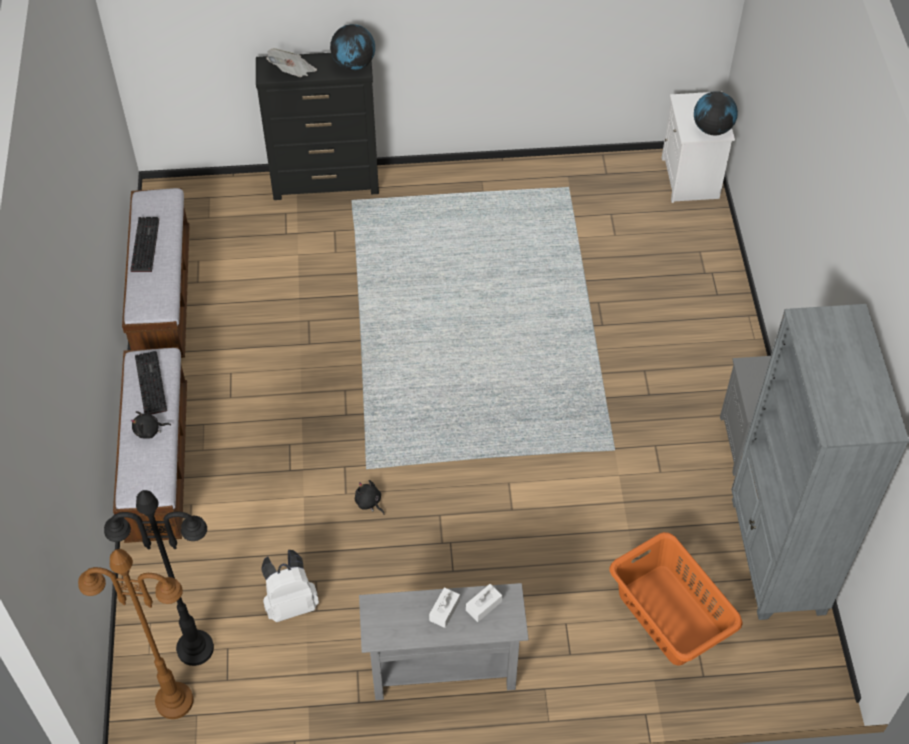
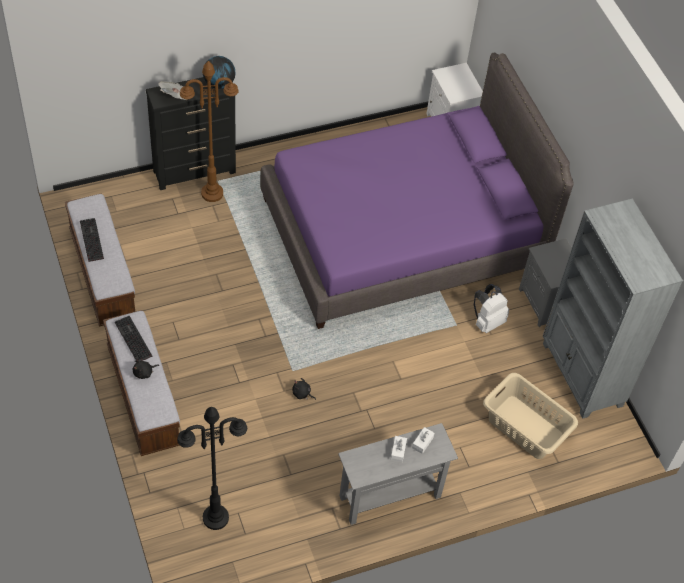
camera: 20 degrees left, 0 degrees up
brown floor lamp [78,549,193,719] -> brown floor lamp moved to [180,61,239,202]
white backpack [262,550,319,622] -> white backpack moved to [474,284,509,333]
orange laundry basket [609,532,742,665] -> beige laundry basket [483,373,578,459]
globe [694,91,738,135] -> none
none -> purple bed [260,53,574,329]

